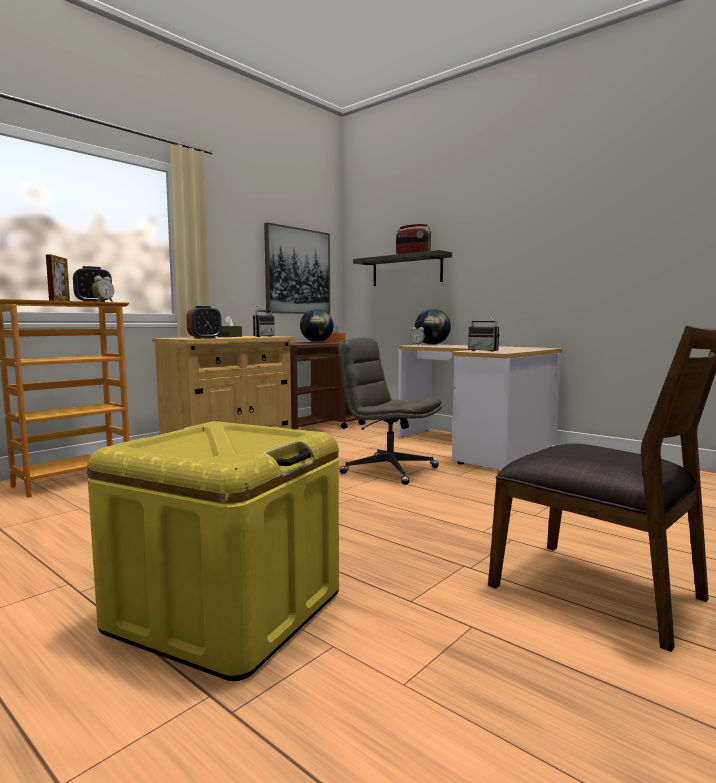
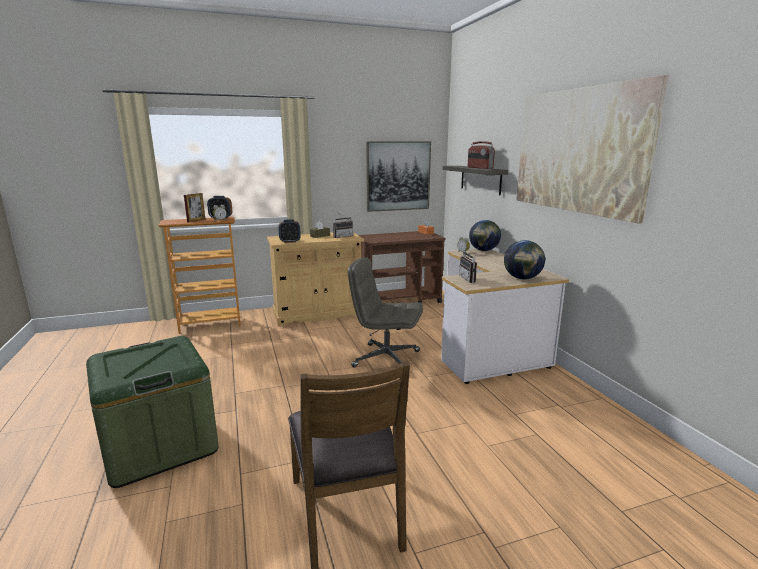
camera: 30 degrees right, 10 degrees up
yellow storage box [87,421,339,681] -> green storage box [86,336,219,488]
globe [300,309,334,342] -> globe moved to [504,240,545,279]
grey office chair [338,338,442,485] -> grey office chair turned 45 degrees counterclockwise [348,258,423,367]
none -> picture [516,75,668,224]

